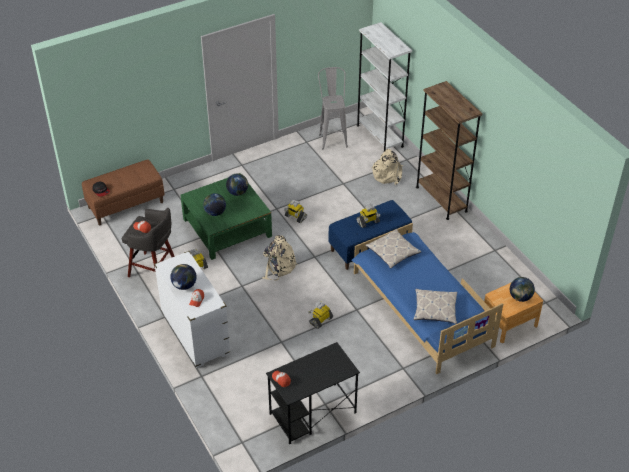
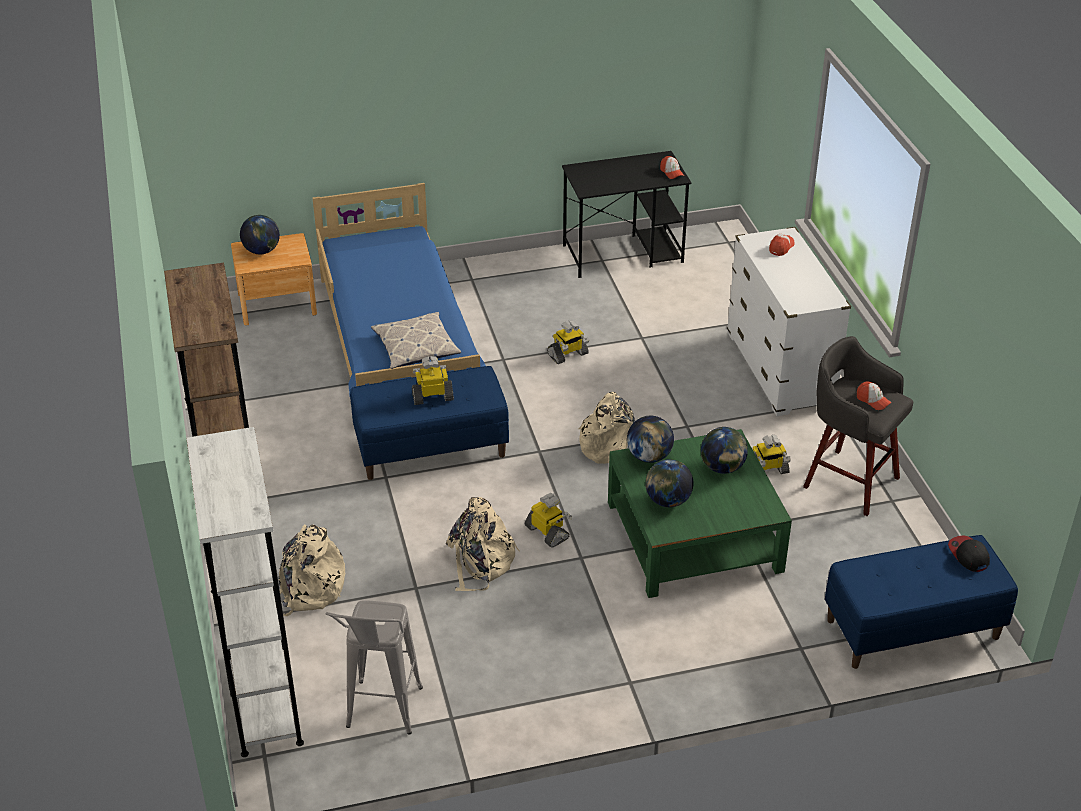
camera: 165 degrees left, 5 degrees down
brown bench [82,159,165,225] -> blue bench [825,535,1018,669]
globe [170,264,197,290] -> globe moved to [627,416,674,463]
pillow [414,289,457,324] -> none
none -> beige backpack [446,497,520,591]

